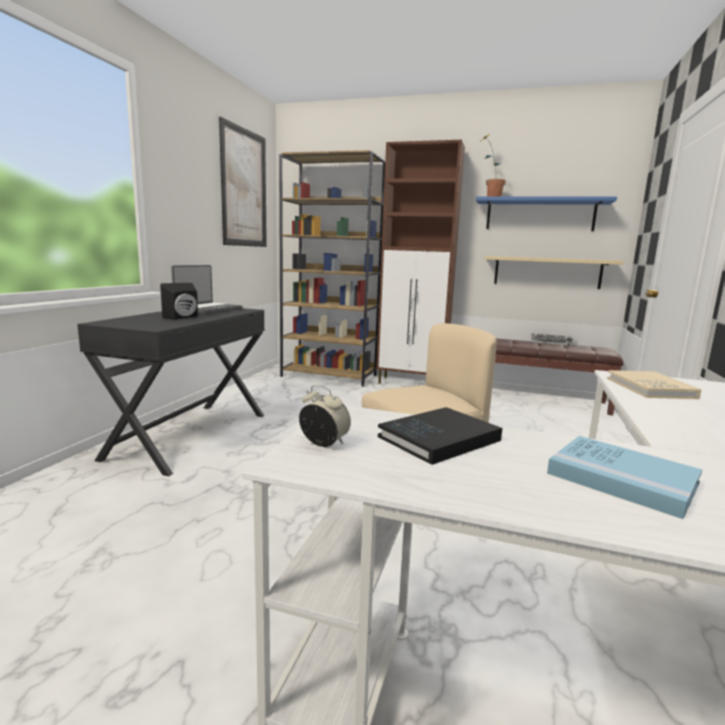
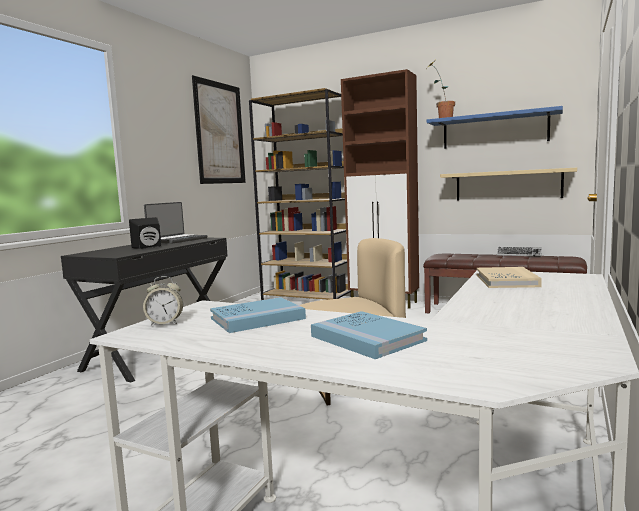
camera: 10 degrees right, 5 degrees down
alarm clock [299,385,351,447] -> alarm clock turned 135 degrees clockwise [143,276,183,325]
black book [378,407,502,465] -> blue book [210,297,306,333]

